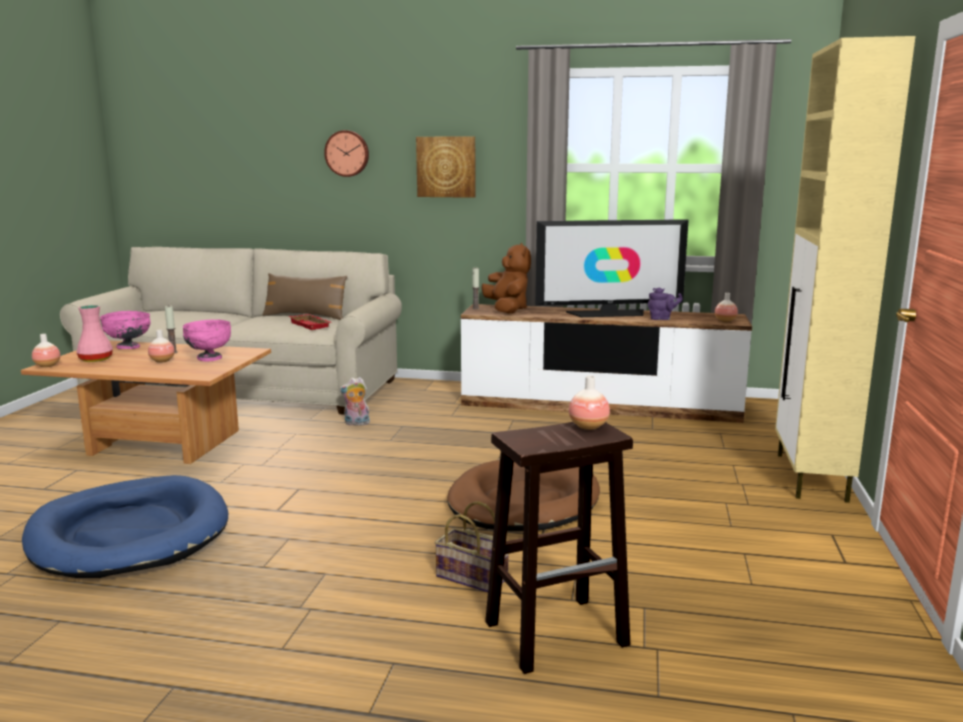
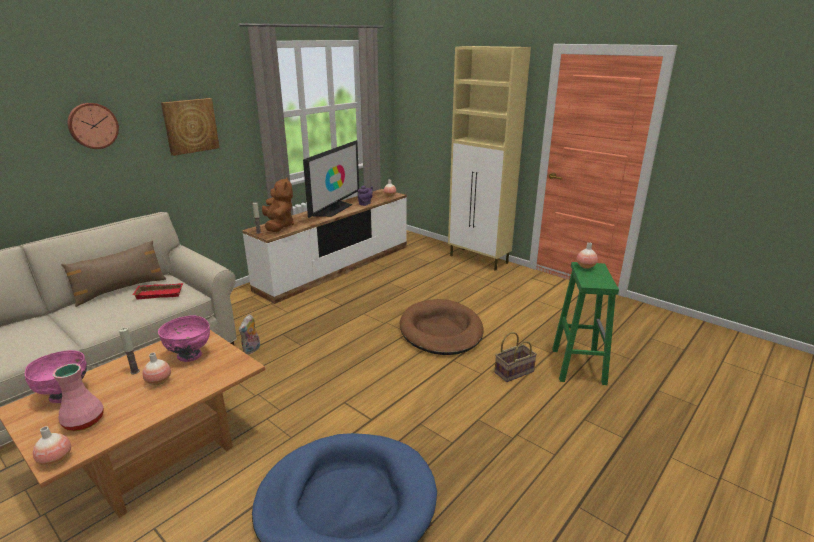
camera: 60 degrees left, 10 degrees up
brown plush toy [481,243,531,314] -> brown plush toy turned 60 degrees clockwise [262,177,294,232]
brown stool [485,422,633,674] -> green stool [552,262,619,385]

